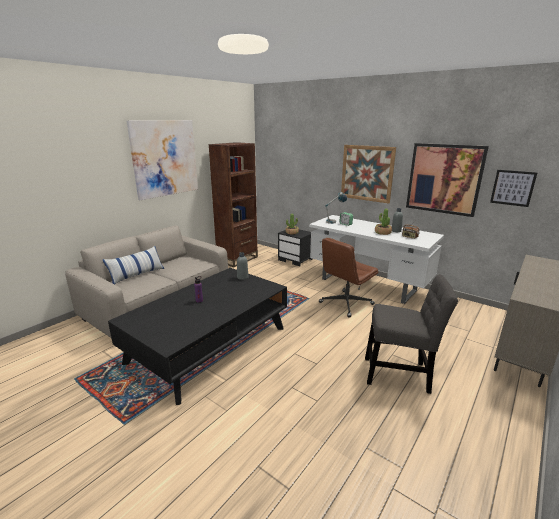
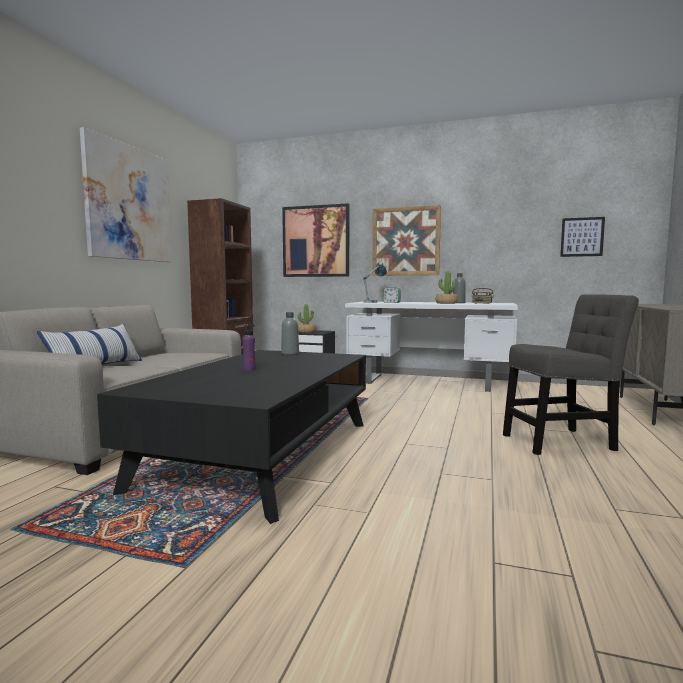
camera: 20 degrees left, 15 degrees down
brown office chair [319,238,378,317] -> none
picture [406,143,489,217] -> picture moved to [282,203,349,277]

